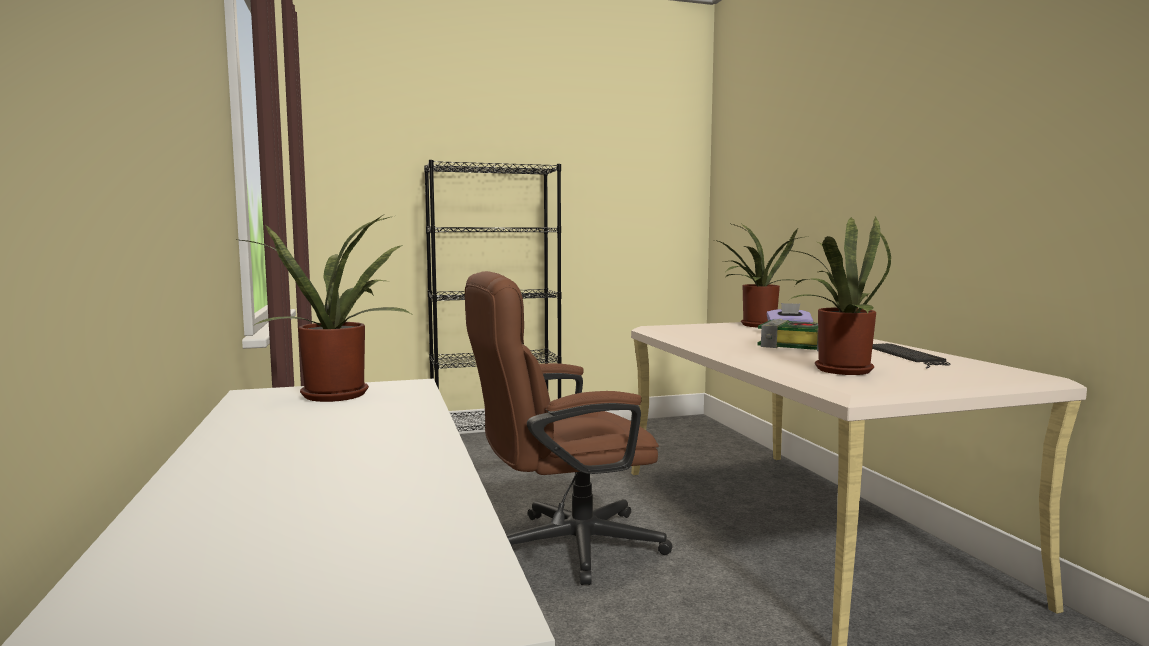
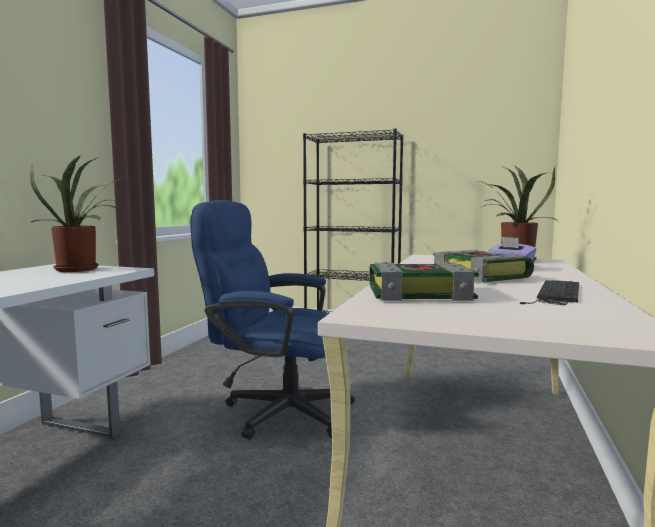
camera: 35 degrees right, 0 degrees up
brown office chair [465,271,673,585] -> blue office chair [190,200,355,439]
potted plant [787,217,891,375] -> book [369,262,479,301]

